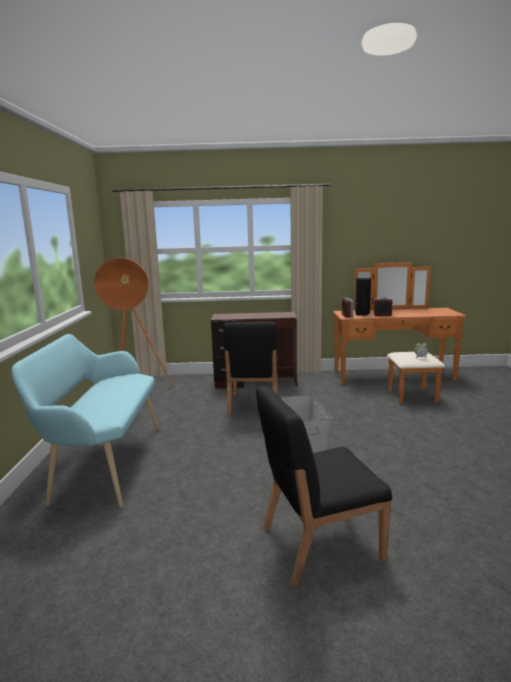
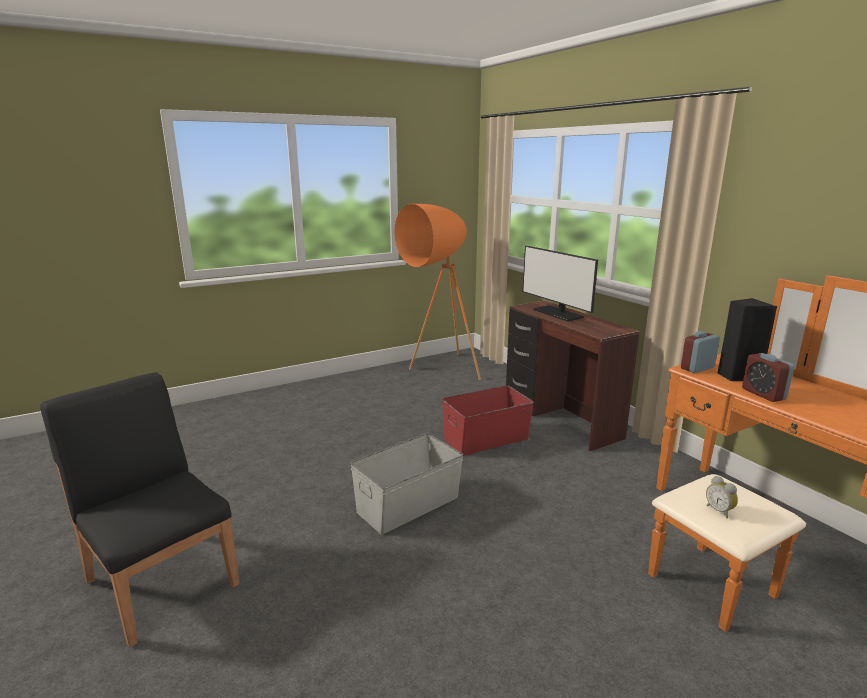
camera: 60 degrees right, 5 degrees up
turquoise bench [11,334,159,508] -> none
black chair [223,322,279,415] -> red storage box [442,385,534,456]
none -> monitor [523,246,598,321]

